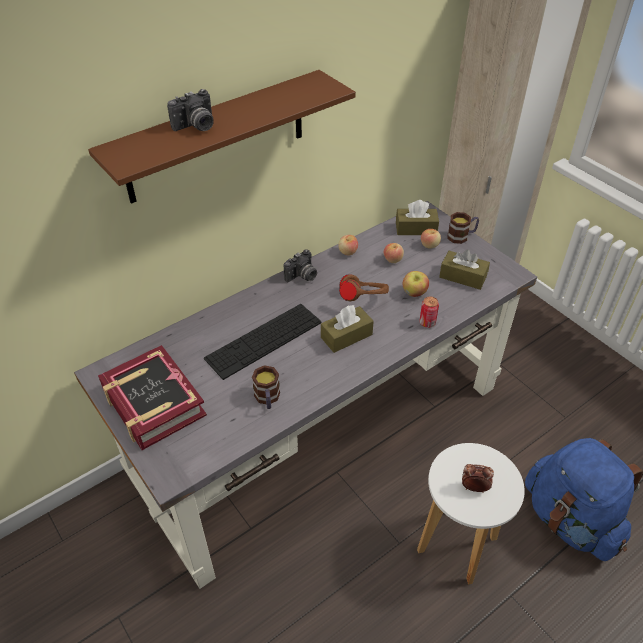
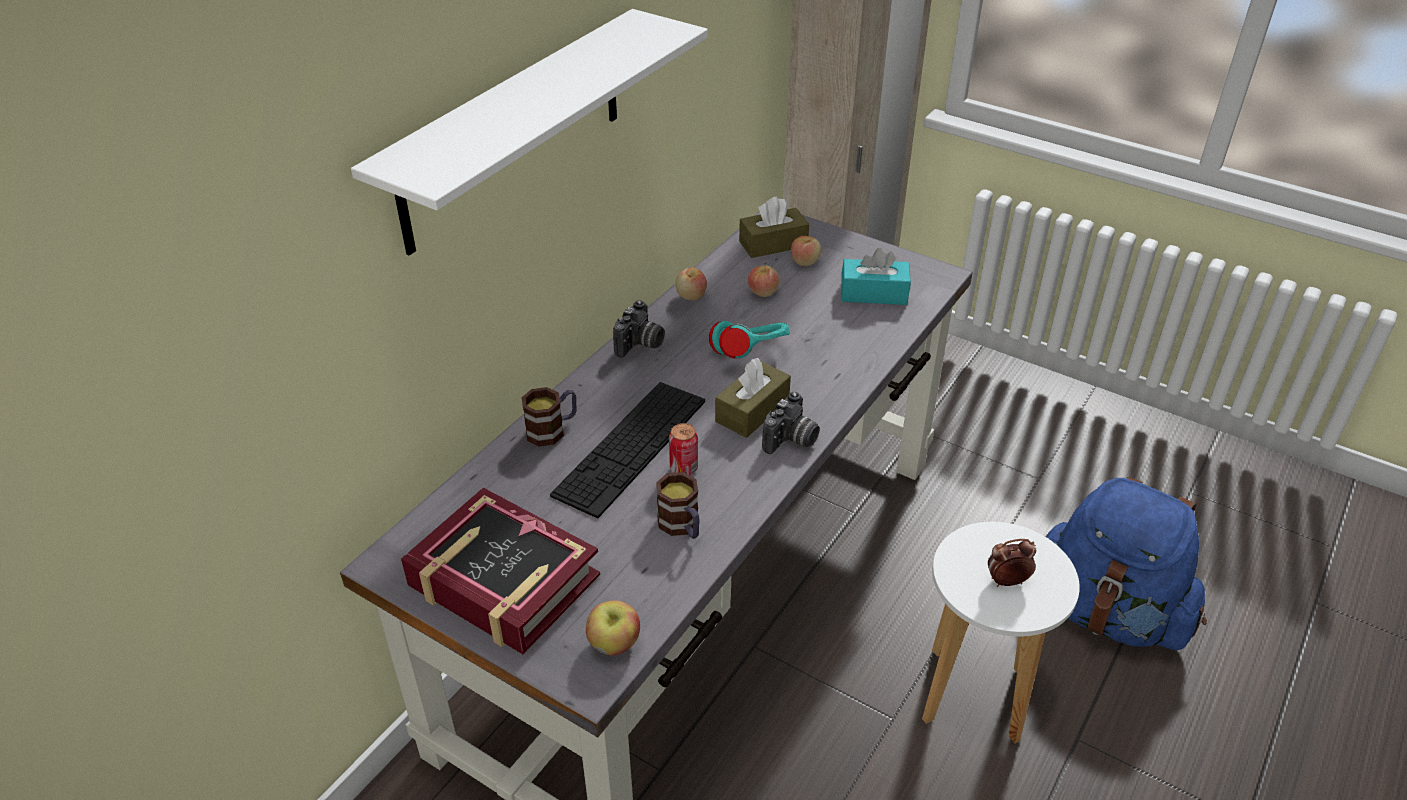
camera: 20 degrees left, 5 degrees down
brown shelf [88,70,356,204] -> white shelf [351,9,708,256]
camera [167,89,214,131] -> camera moved to [762,392,820,454]
brown headphones [339,274,389,302] -> turquoise headphones [709,321,790,359]
apple [402,271,429,297] -> apple moved to [586,600,640,656]
can [419,297,439,328] -> can moved to [669,423,698,475]
brown tissue box [439,249,490,290] -> turquoise tissue box [842,248,911,305]
mug [448,212,479,244] -> mug moved to [522,387,576,447]

